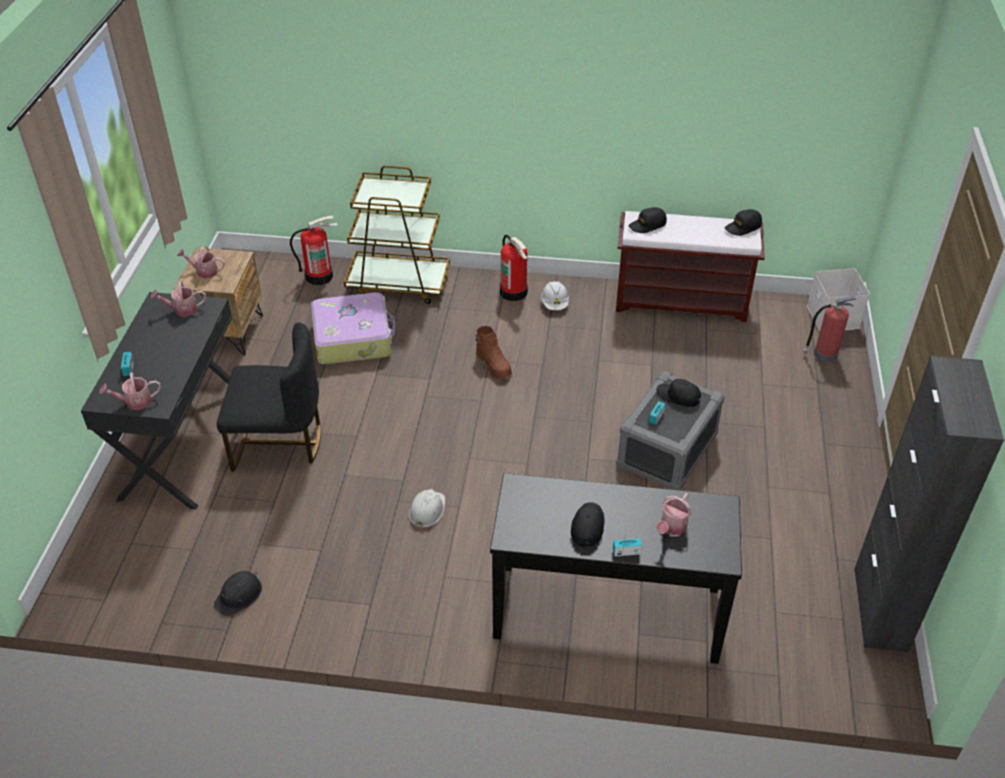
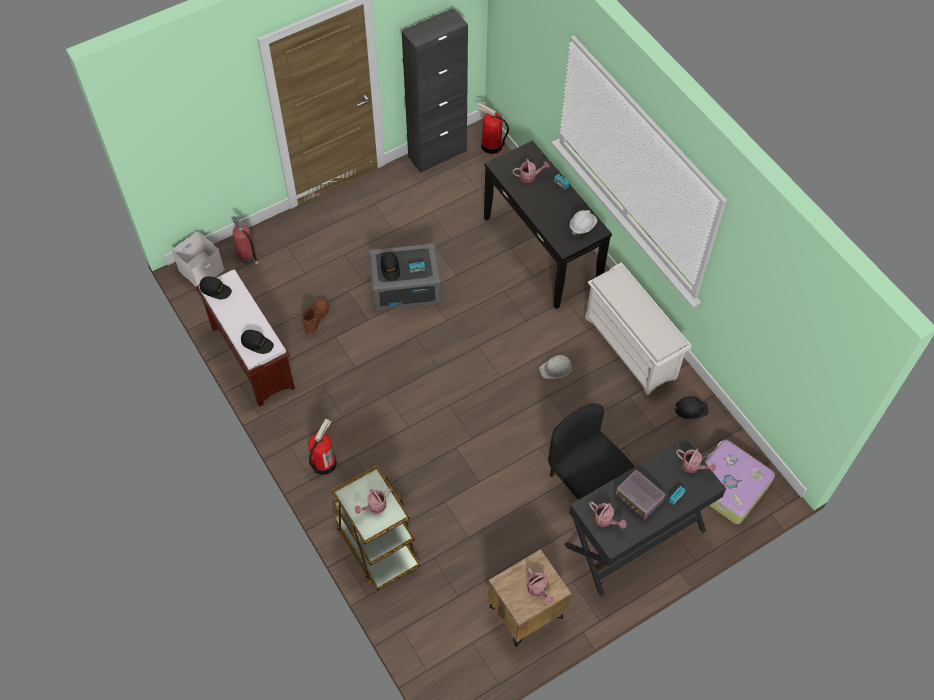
camera: 130 degrees left, 15 degrees up
fire extinguisher [290,215,337,285] -> fire extinguisher moved to [476,103,509,154]
suitcase [311,293,395,364] -> suitcase moved to [702,440,775,524]
brown boot [475,326,512,379] -> brown boot moved to [301,299,329,334]
white hard hat [541,281,569,310] -> white hard hat moved to [570,210,598,235]
black cap [571,502,605,547] -> none
none -> watering can [355,488,392,514]
none -> white shoe rack [585,262,692,395]
none -> radio [615,470,666,520]

